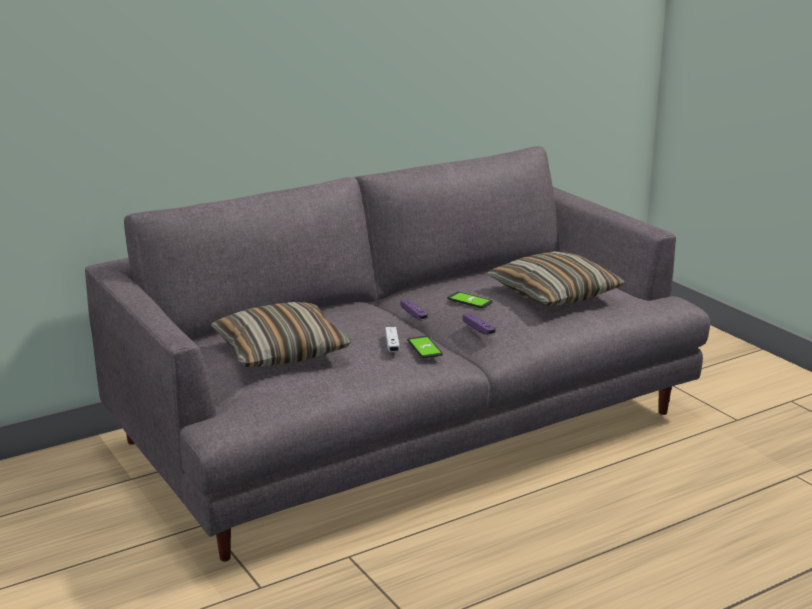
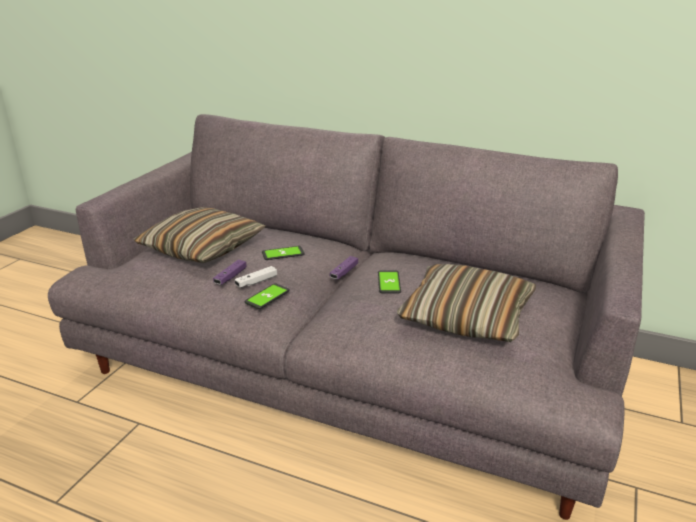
camera: 55 degrees right, 5 degrees up
purple game controller [463,313,496,335] -> purple game controller moved to [213,260,246,285]
none -> phone [262,246,305,260]

